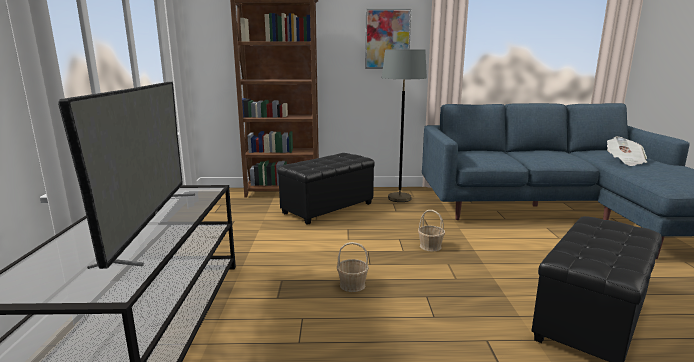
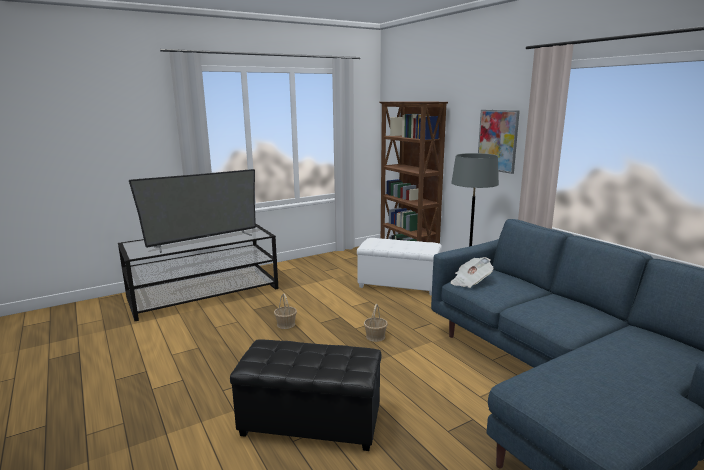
camera: 60 degrees right, 0 degrees up
black ottoman [277,153,375,225] -> white ottoman [357,238,442,296]
newspaper [607,137,647,166] -> newspaper moved to [450,257,494,288]

